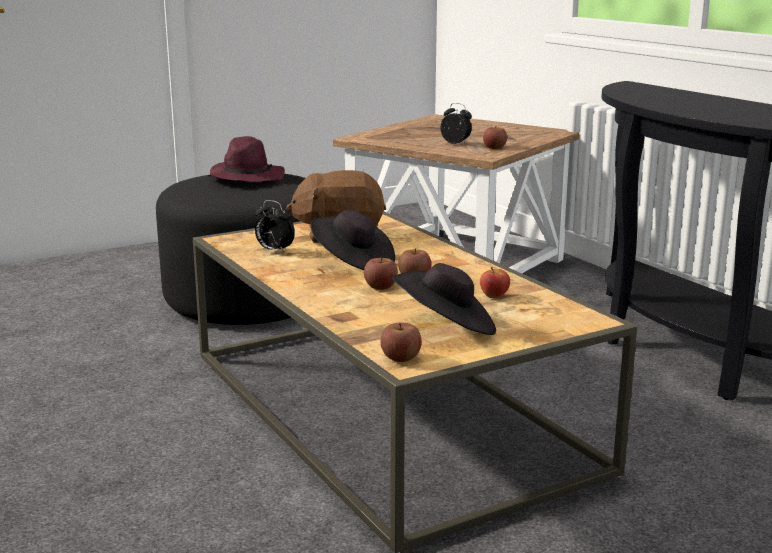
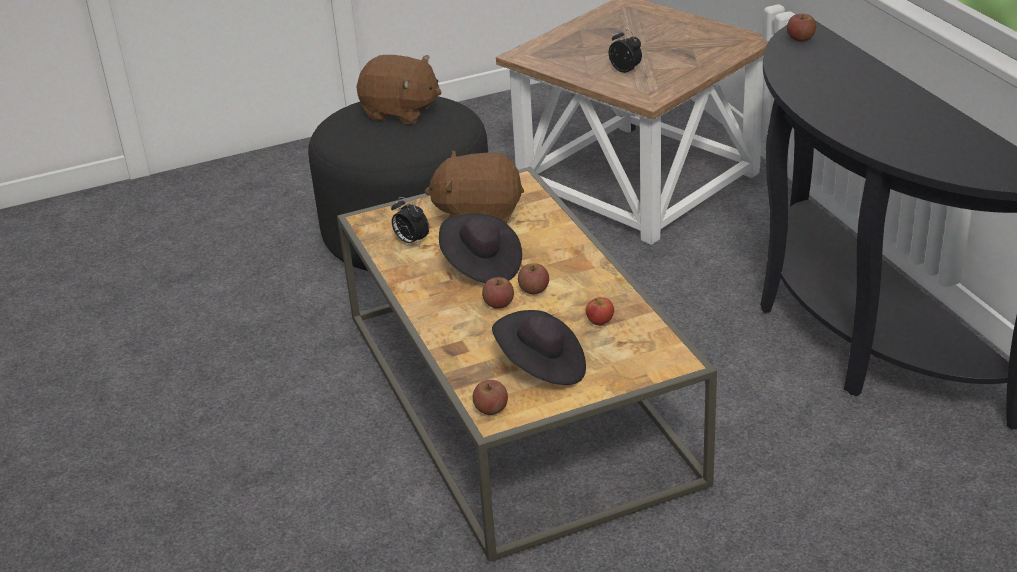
camera: 10 degrees right, 15 degrees up
purple hat [208,136,285,182] -> brown plush toy [357,55,442,124]
apple [483,126,507,149] -> apple moved to [787,14,816,42]

